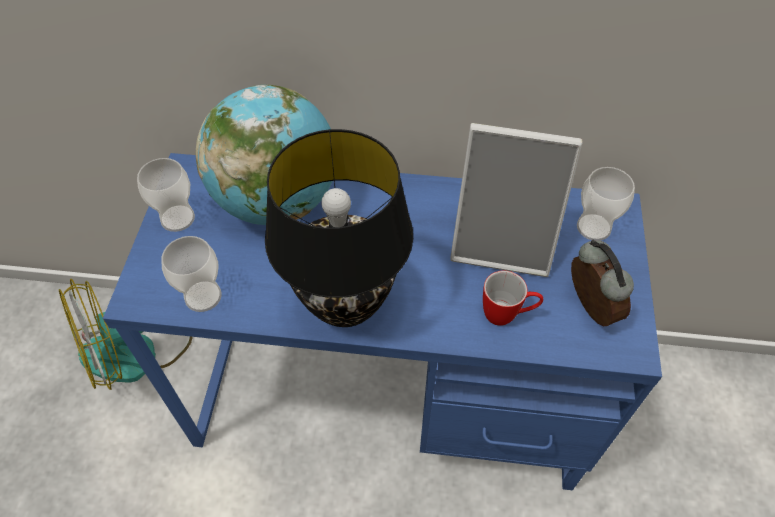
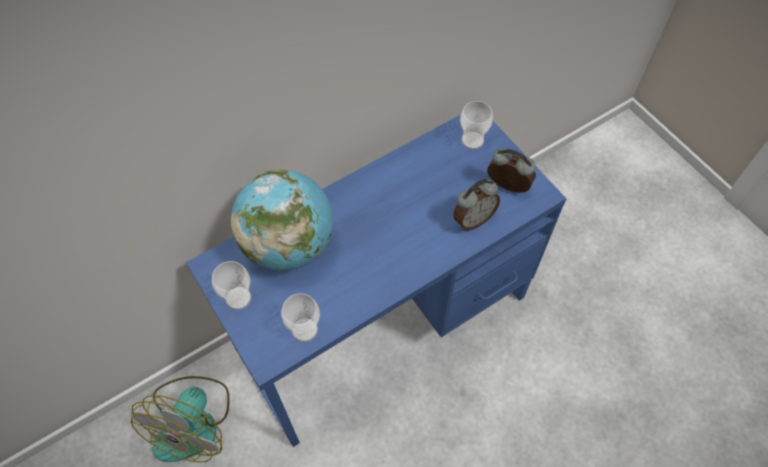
camera: 40 degrees left, 5 degrees up
black table lamp [265,129,413,327] -> none
picture frame [450,123,583,277] -> none
mug [483,271,543,326] -> alarm clock [453,179,500,230]

